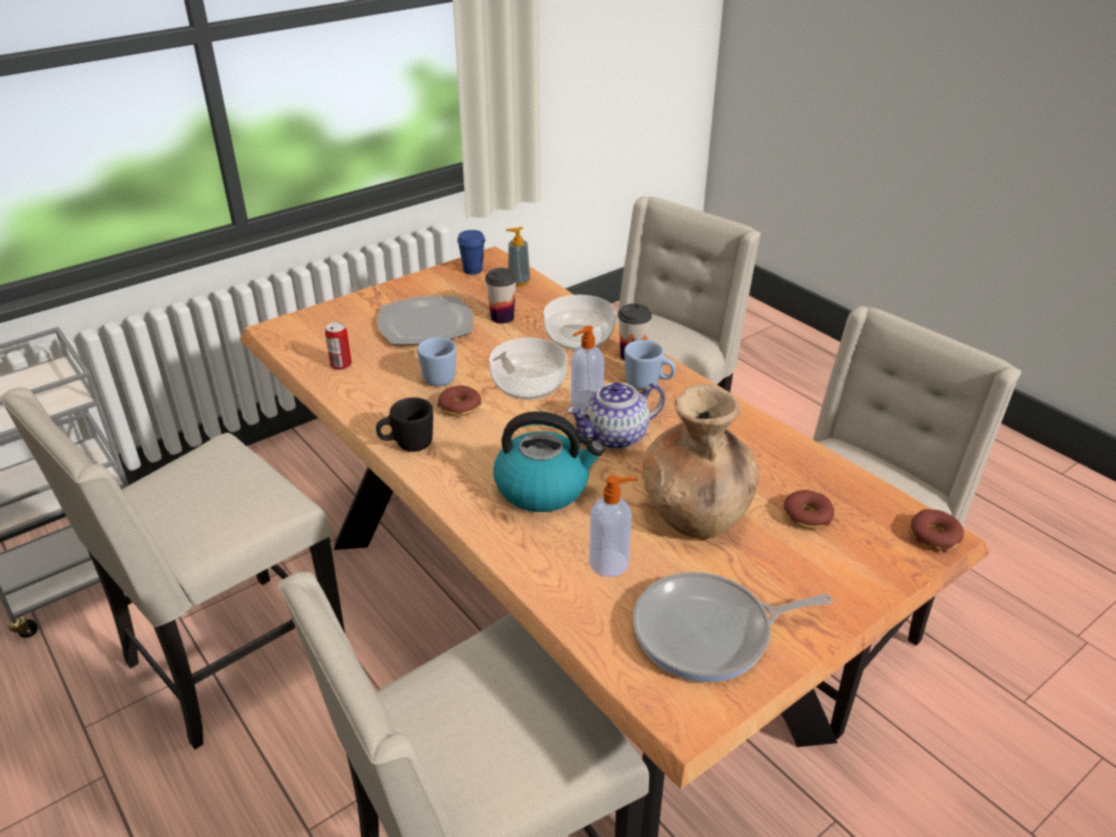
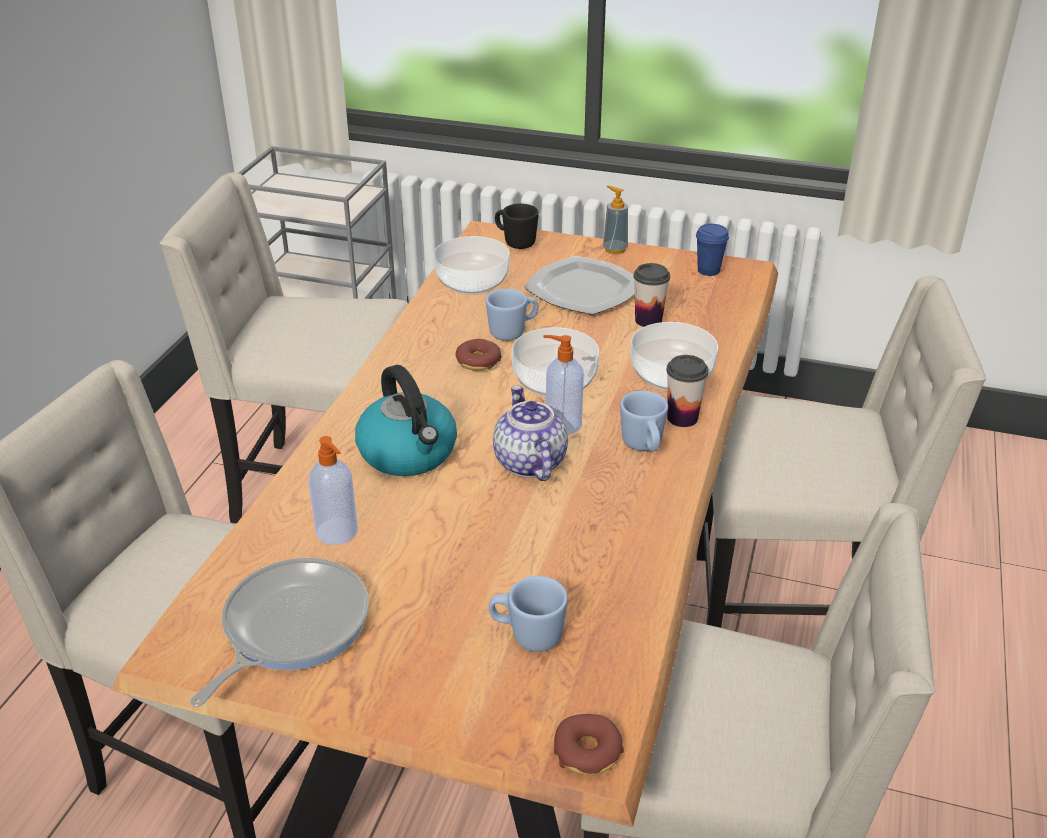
camera: 55 degrees right, 0 degrees up
can [325,322,352,370] -> bowl [433,236,510,295]
black mug [376,397,433,452] -> black mug moved to [495,204,539,249]
soap dispenser [506,227,530,287] -> soap dispenser moved to [603,186,628,254]
teapot [567,382,665,449] -> teapot turned 45 degrees clockwise [493,385,568,481]
frying pan [633,572,833,682] -> frying pan turned 75 degrees clockwise [190,558,369,707]
brown vase [643,384,759,539] -> none
donut [784,490,834,529] -> blue mug [489,576,568,652]

